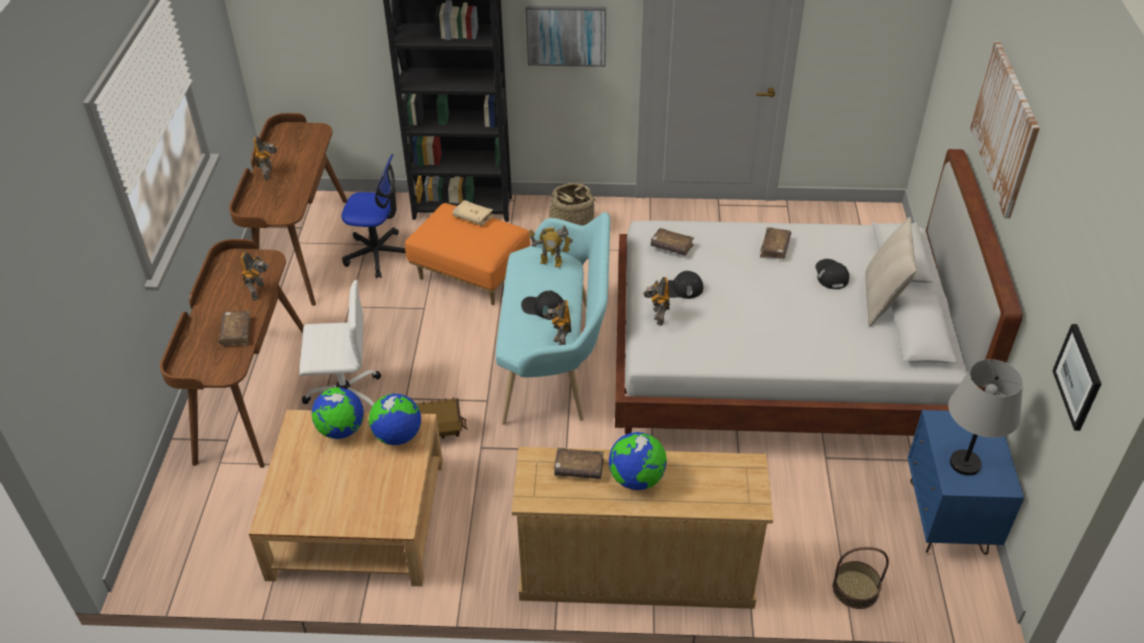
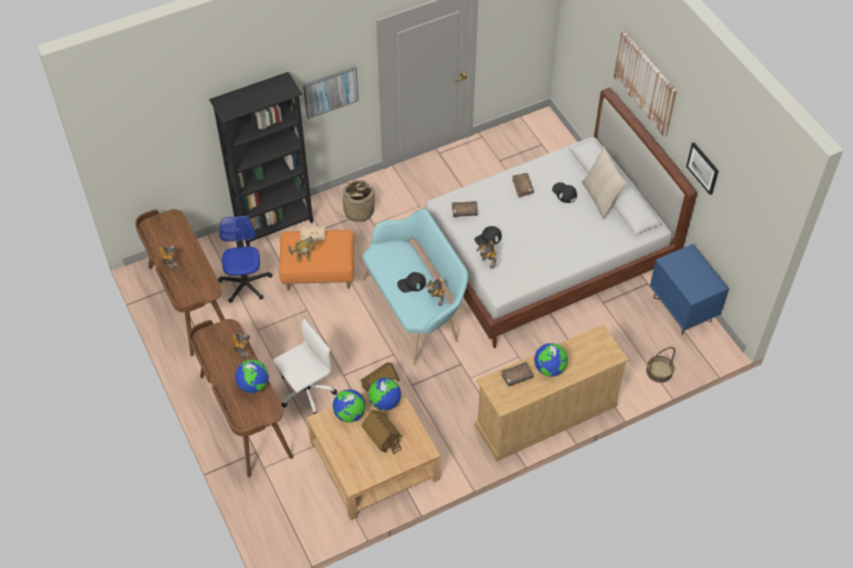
camera: 30 degrees left, 10 degrees up
brown book [219,311,251,346] -> globe [235,359,269,393]
office chair [341,154,406,278] -> office chair turned 75 degrees counterclockwise [218,216,273,303]
toy robot [529,225,573,267] -> toy robot moved to [287,236,317,263]
grey table lamp [948,359,1023,476] -> none
picture [1052,324,1101,431] -> picture moved to [686,142,719,195]
none -> toy house [362,410,403,455]

